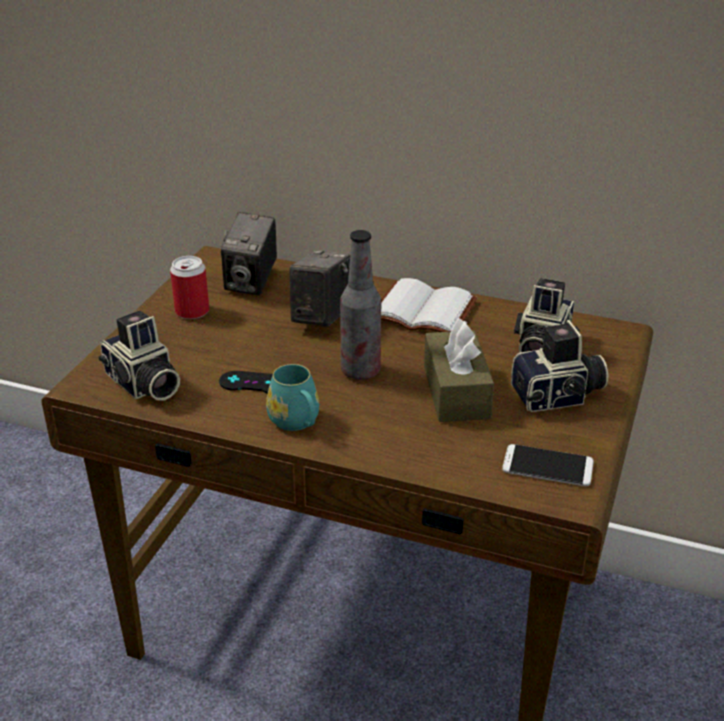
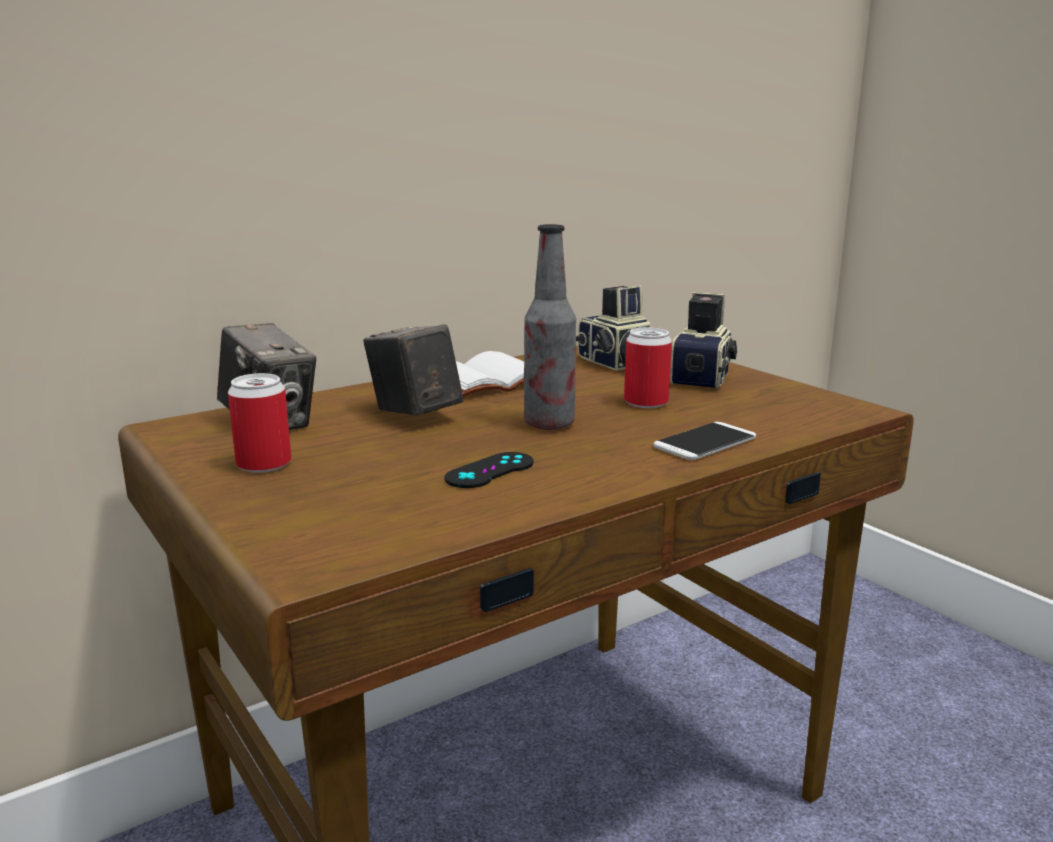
camera: 55 degrees left, 15 degrees down
camera [98,311,180,401] -> none
turquoise mug [266,364,319,431] -> none
brown tissue box [424,318,494,422] -> can [624,327,672,408]
phone [502,444,594,486] -> phone moved to [653,422,756,460]

